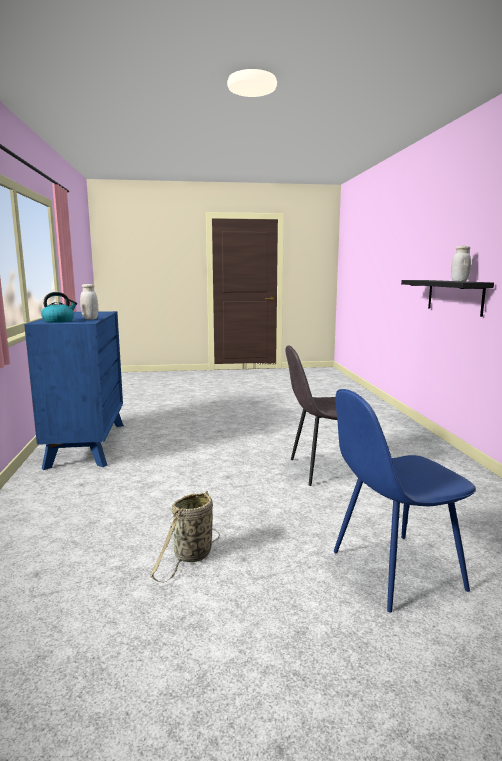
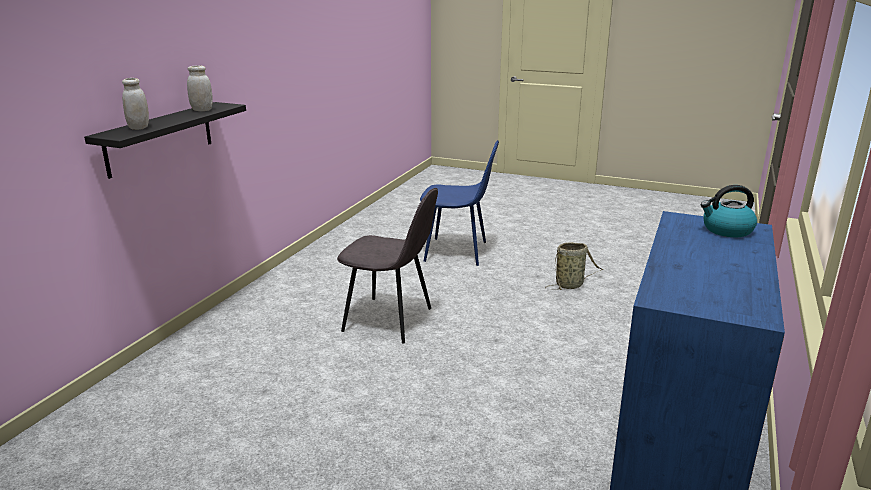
camera: 150 degrees left, 10 degrees up
white jar [80,284,98,320] -> white jar moved to [122,78,149,130]

